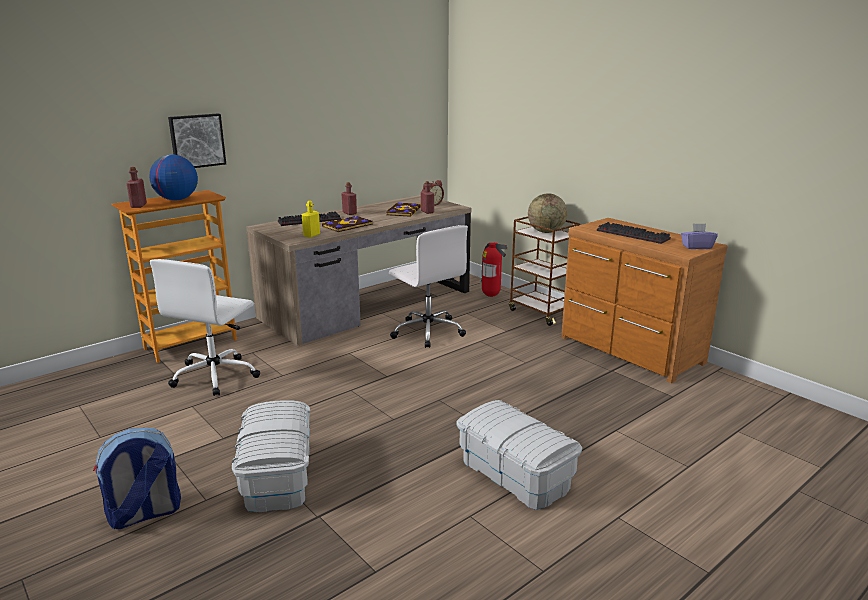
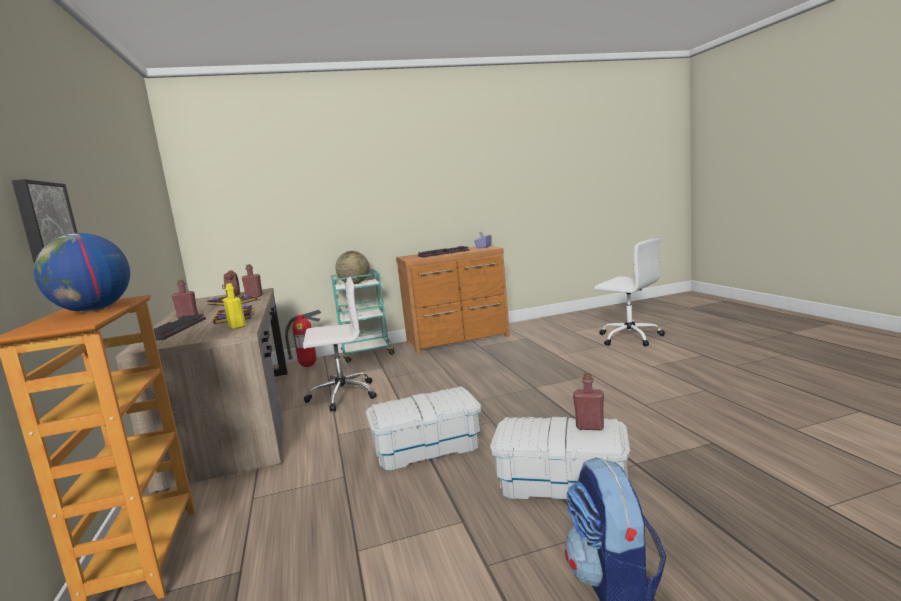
camera: 65 degrees left, 10 degrees down
red bottle [126,167,147,208] -> red bottle moved to [573,373,604,430]
white office chair [150,259,261,396] -> white office chair moved to [594,238,665,347]
white storage box [456,400,582,510] -> white storage box moved to [366,386,481,470]
brown cart [509,217,580,326] -> turquoise cart [331,269,397,363]

